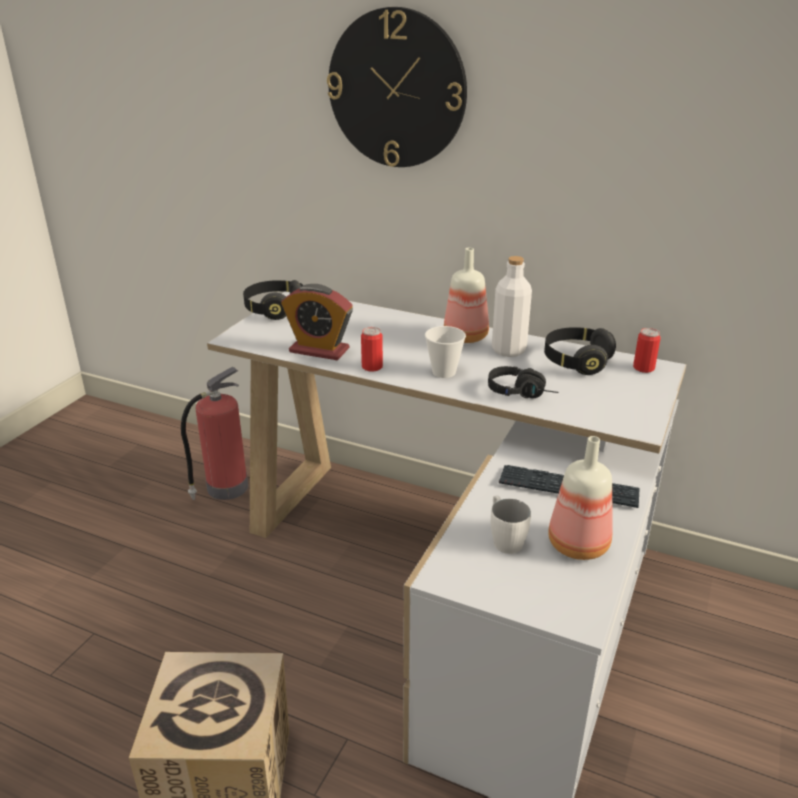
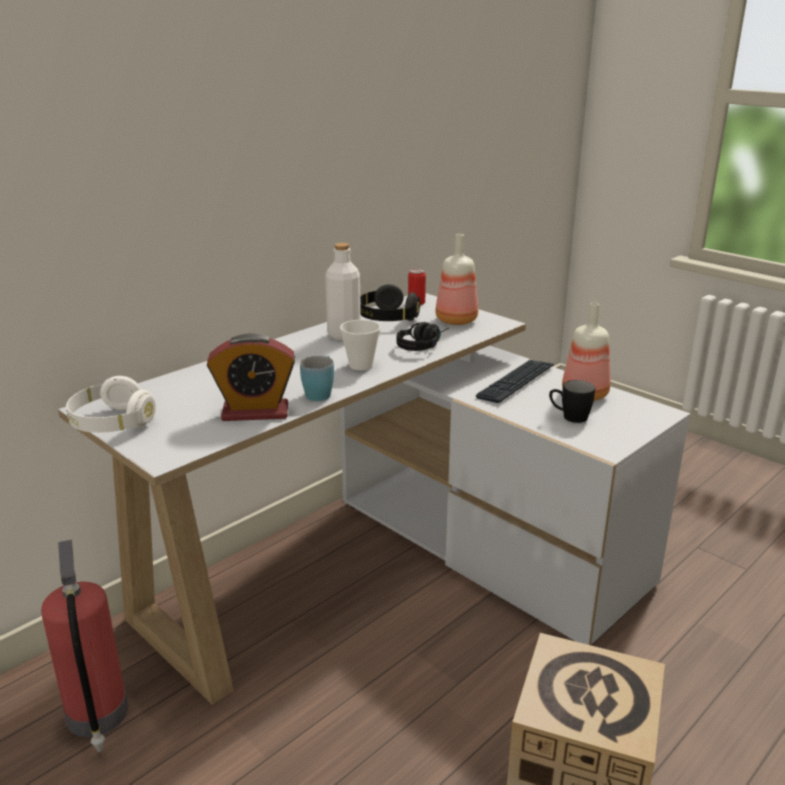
camera: 70 degrees left, 5 degrees down
black headphones [243,280,303,320] -> white headphones [66,376,156,433]
alarm clock [281,284,353,360] -> alarm clock turned 45 degrees clockwise [207,333,295,421]
wall clock [327,7,467,167] -> none
can [361,327,383,372] -> blue mug [300,356,334,401]
bottle [444,248,489,343] -> bottle moved to [435,234,478,325]
white mug [491,495,531,554] -> black mug [549,380,595,423]

